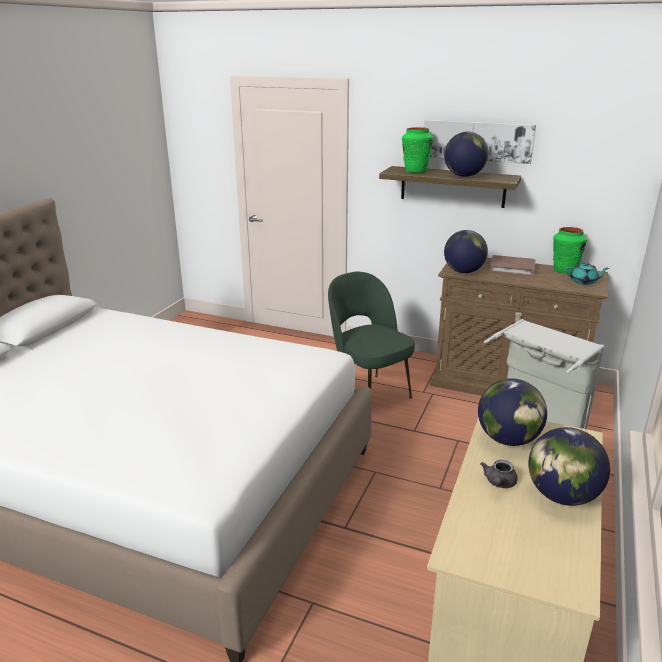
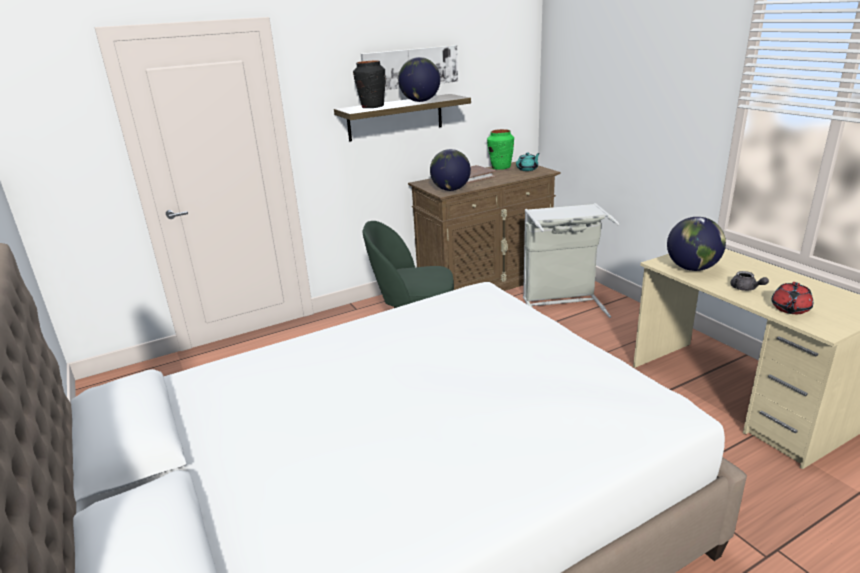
camera: 50 degrees left, 0 degrees up
green vase [402,127,433,173] -> black vase [353,60,386,108]
globe [528,427,610,506] -> none
none -> red teapot [771,282,813,314]

